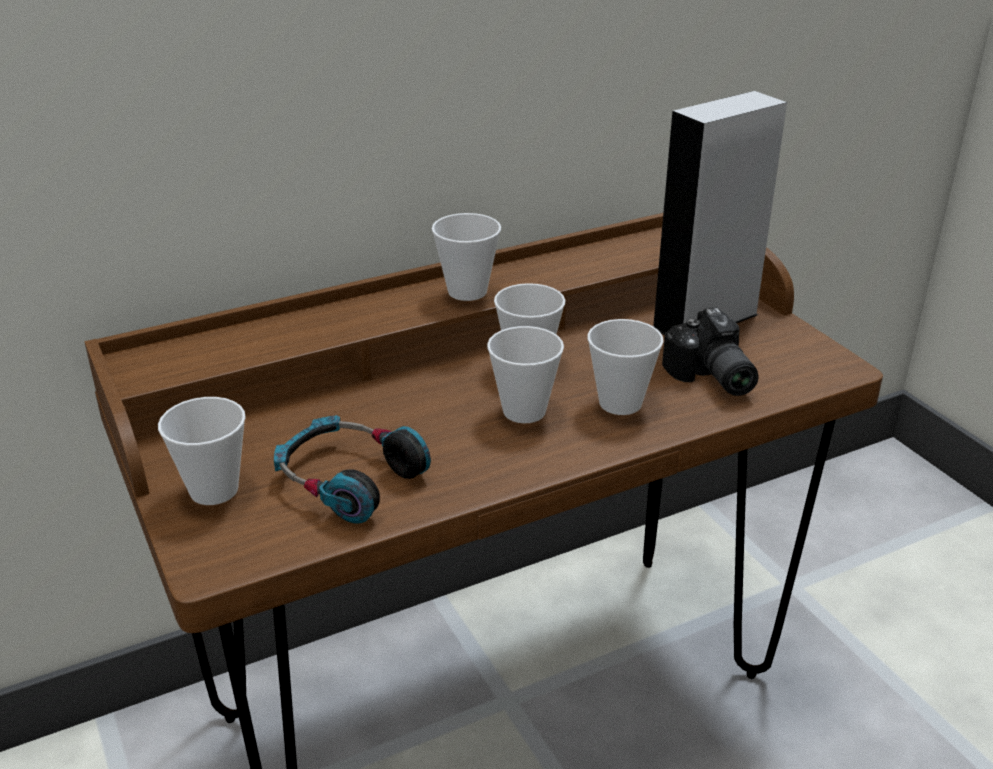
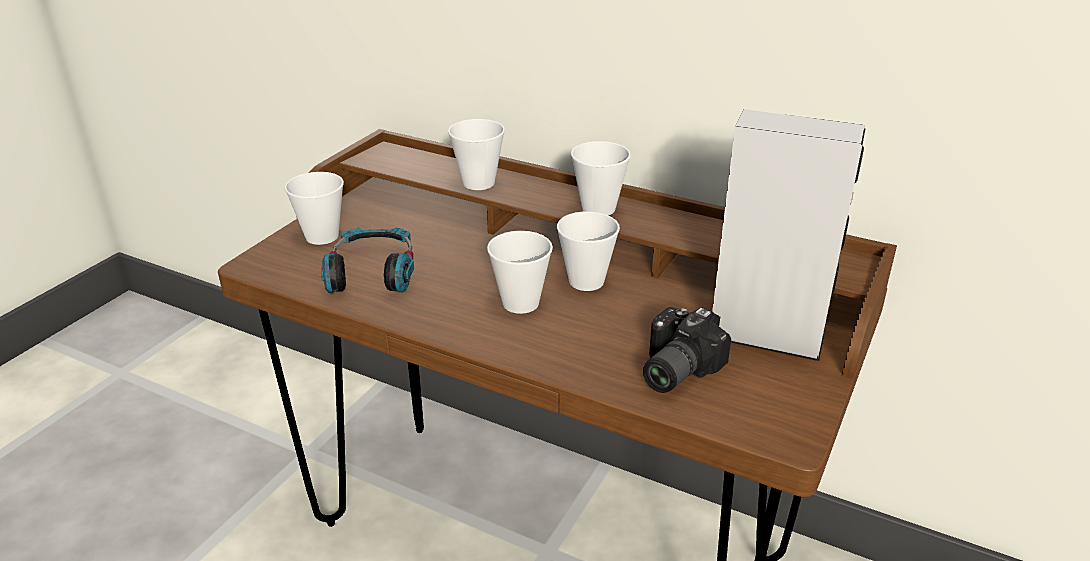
camera: 55 degrees right, 0 degrees up
cup [587,319,664,415] -> cup moved to [448,119,505,190]

